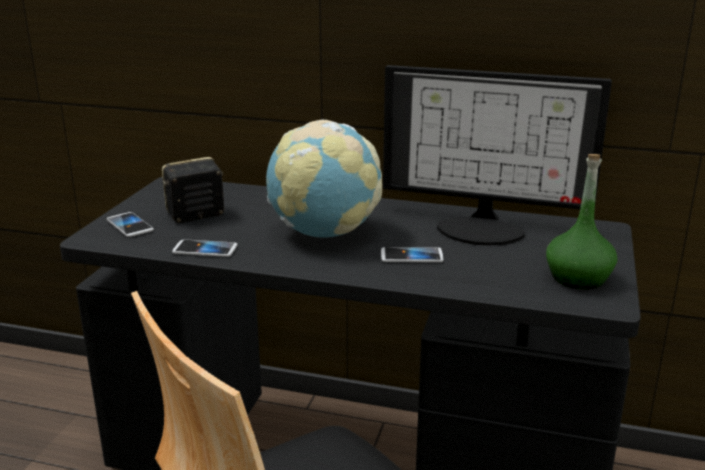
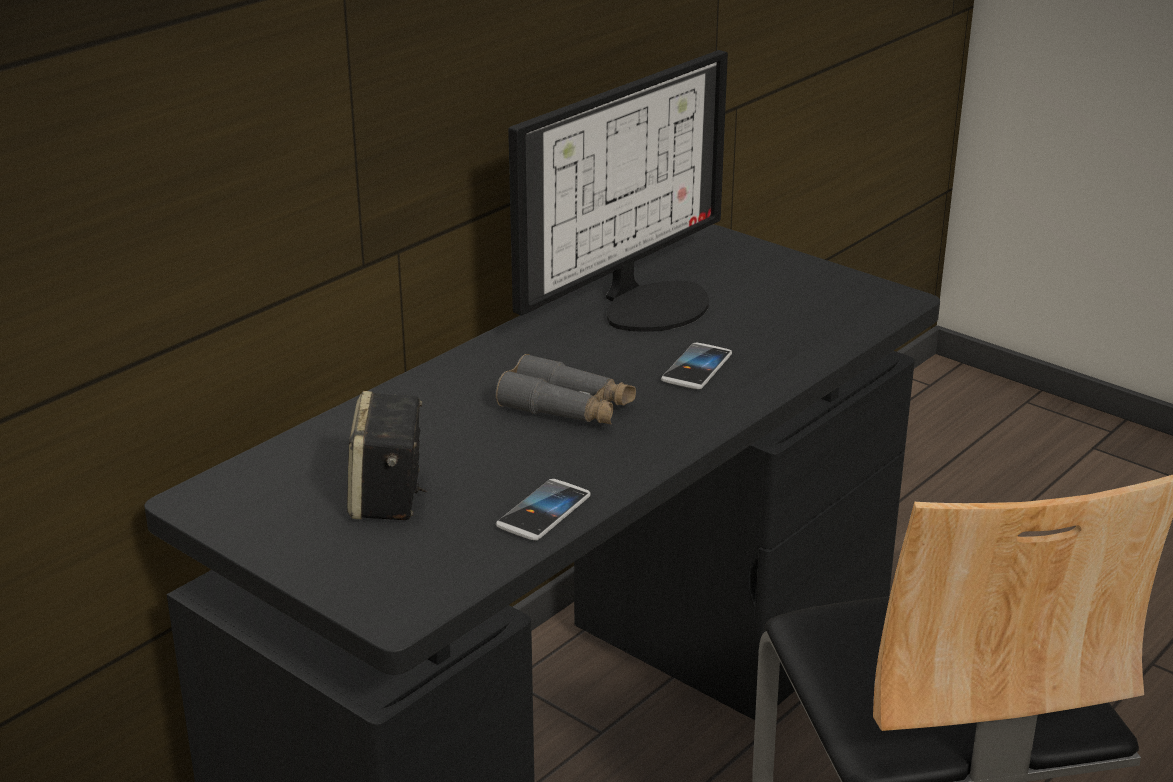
camera: 65 degrees left, 5 degrees up
phone [107,212,154,237] -> none
globe [266,120,382,238] -> grey binoculars [495,354,636,424]
green bottle [546,154,617,289] -> none

